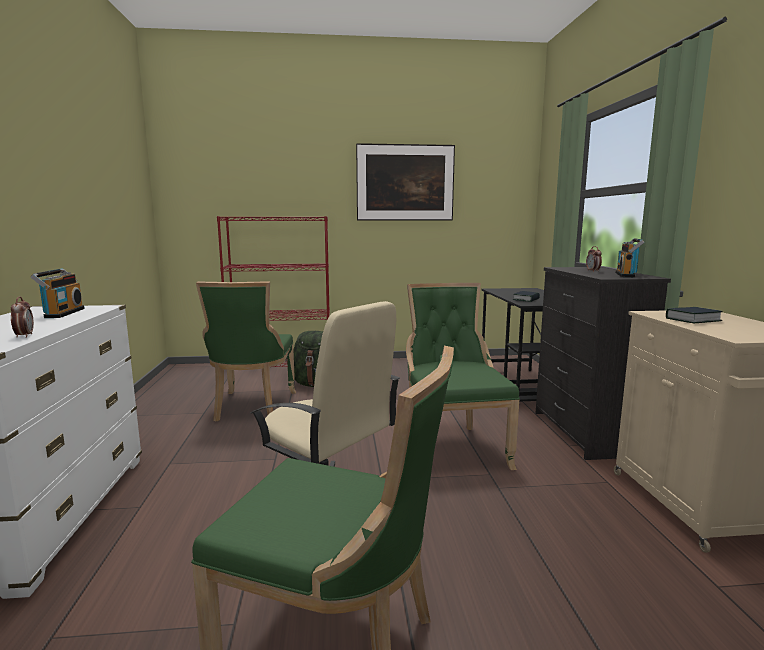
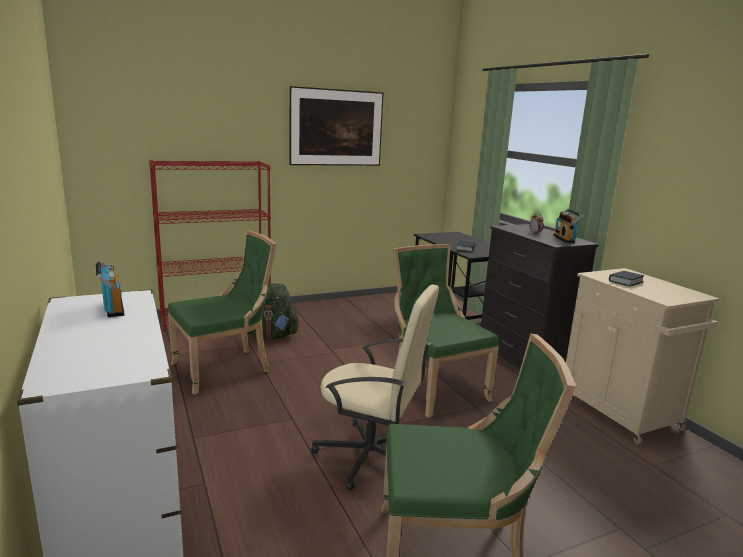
camera: 20 degrees left, 5 degrees up
alarm clock [11,297,34,338] -> none
green chair [196,281,296,422] -> green chair turned 105 degrees counterclockwise [168,230,276,395]

